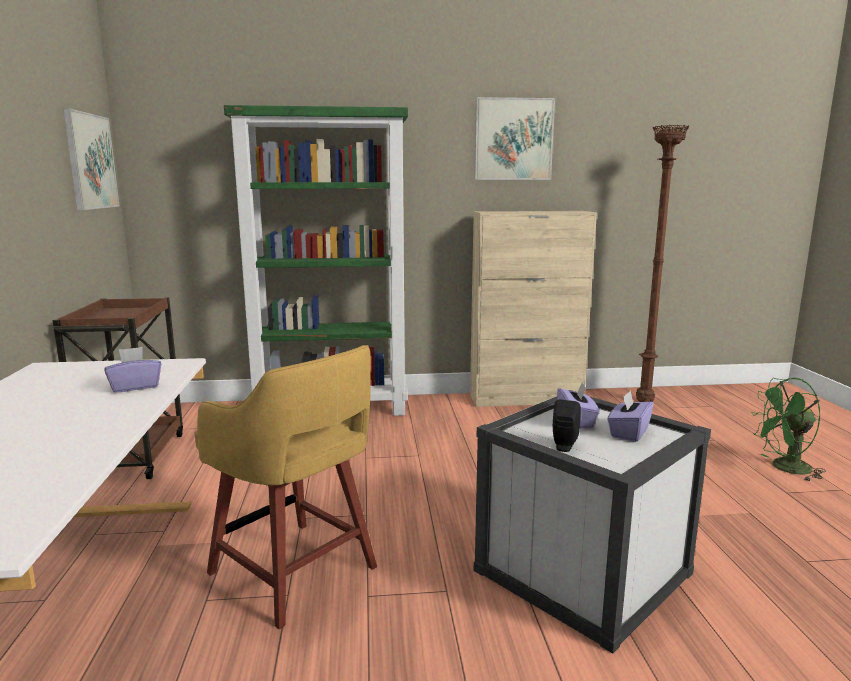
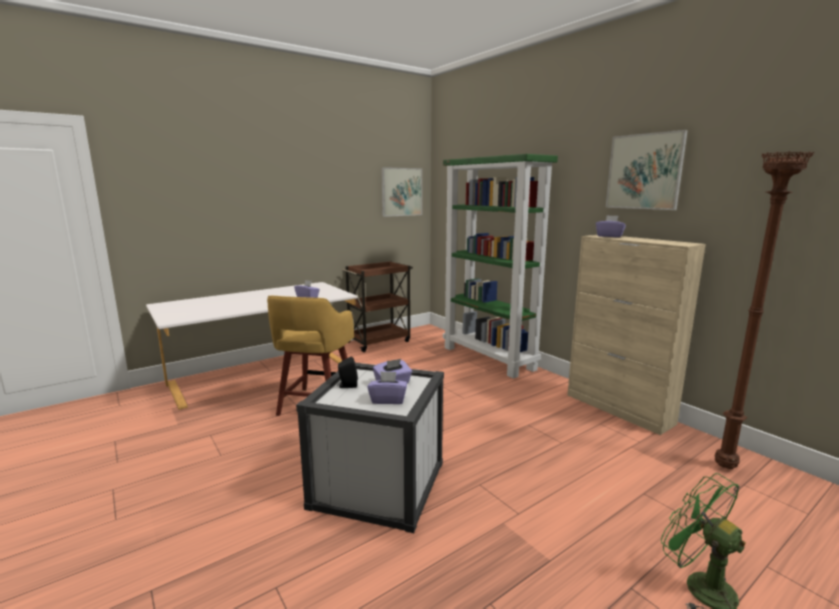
camera: 60 degrees right, 0 degrees up
none -> purple tissue box [596,215,626,237]

